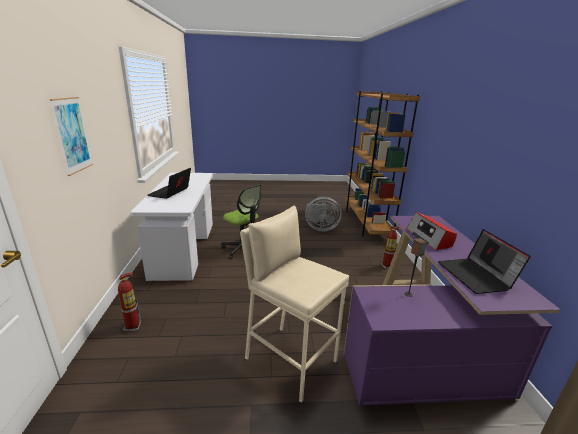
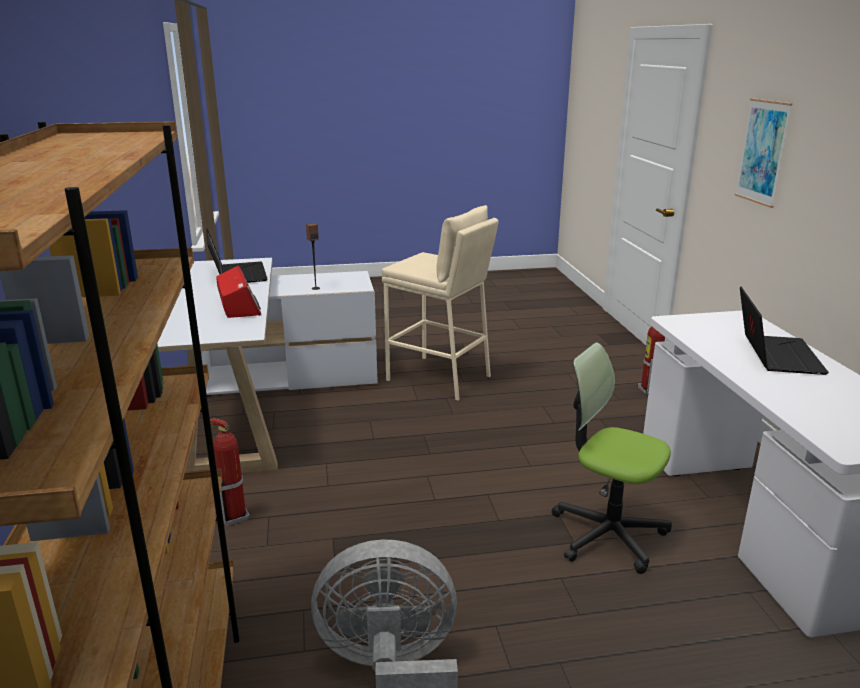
camera: 175 degrees right, 0 degrees up
purple desk [344,216,561,406] -> white desk [157,258,378,473]

